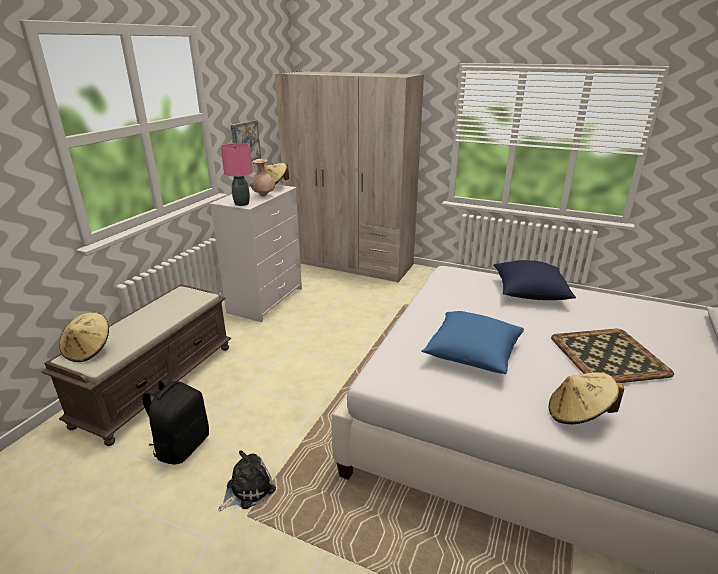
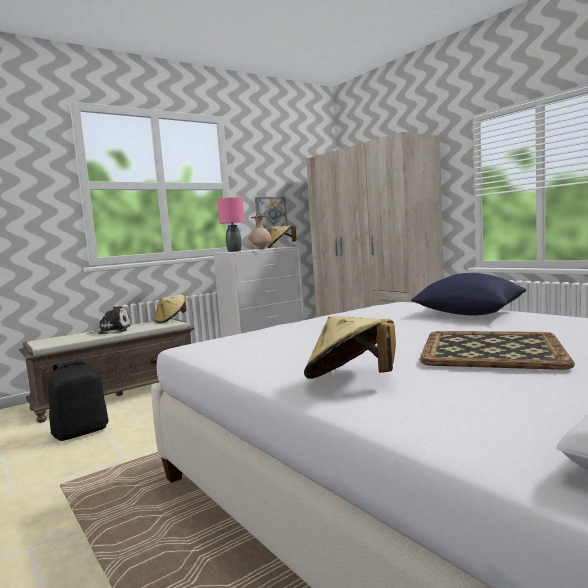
camera: 30 degrees right, 20 degrees down
beige hat [59,312,109,362] -> beige hat moved to [154,295,187,323]
plush toy [218,450,276,511] -> plush toy moved to [88,306,131,334]
blue pillow [421,311,524,374] -> none

